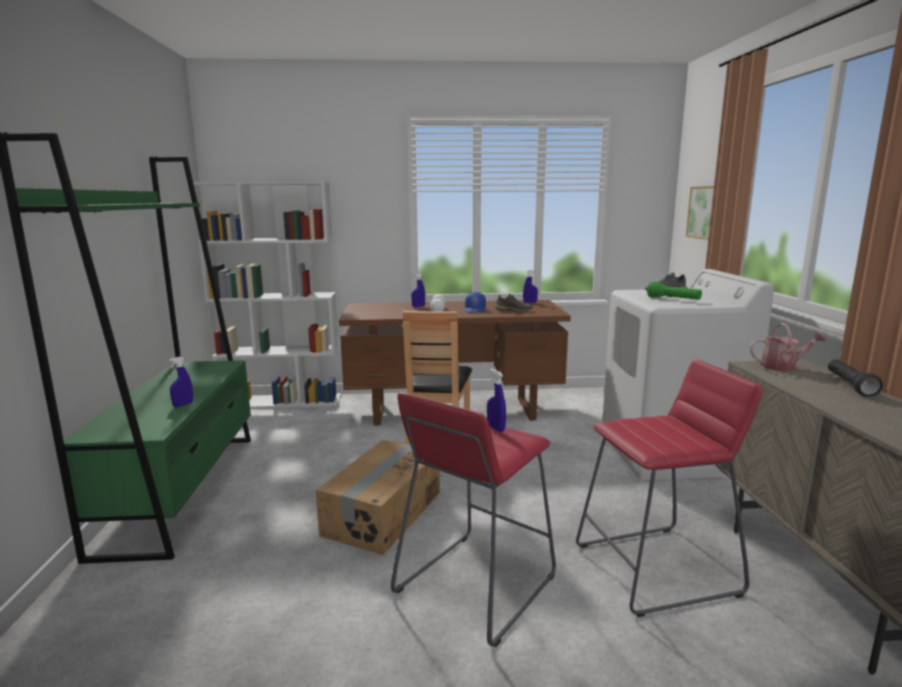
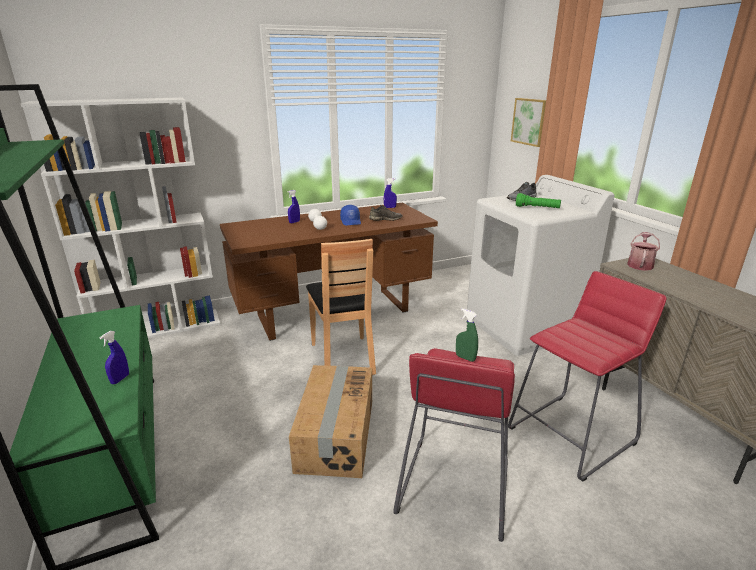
camera: 20 degrees left, 10 degrees up
blue spray bottle [487,369,506,432] -> green spray bottle [456,308,478,362]
watering can [750,323,826,371] -> watering can turned 45 degrees counterclockwise [627,232,660,271]
black flashlight [828,359,883,397] -> none

